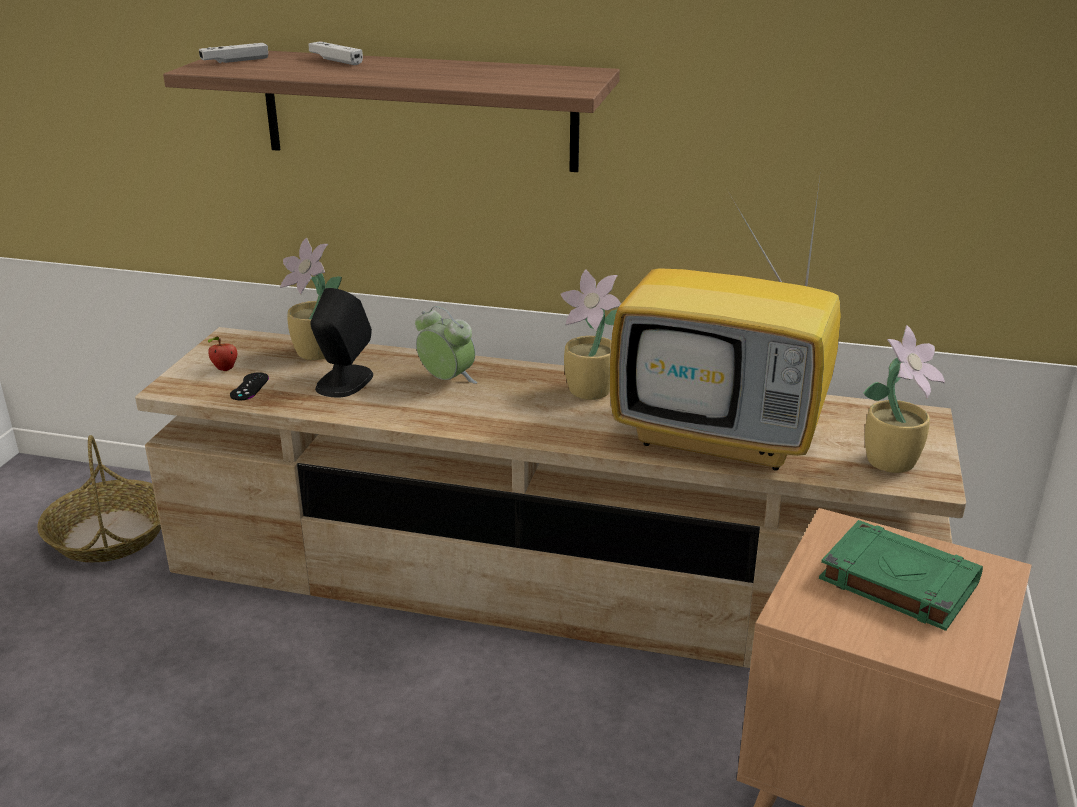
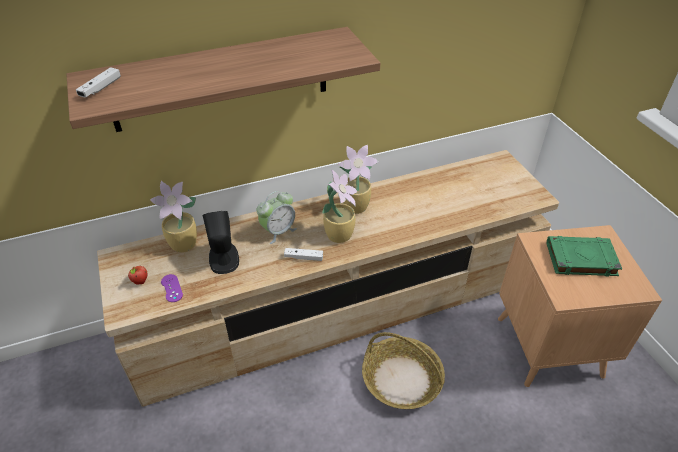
camera: 35 degrees left, 15 degrees up
basket [37,435,161,562] -> basket moved to [362,332,445,409]
black game controller [230,372,269,400] -> purple game controller [161,274,183,302]
white game controller [309,41,363,65] -> white game controller moved to [284,248,323,261]
alarm clock [415,306,478,384] -> alarm clock turned 135 degrees clockwise [256,191,297,244]
television [610,170,841,471] -> none
potted plant [863,325,945,473] -> potted plant moved to [322,170,357,243]

